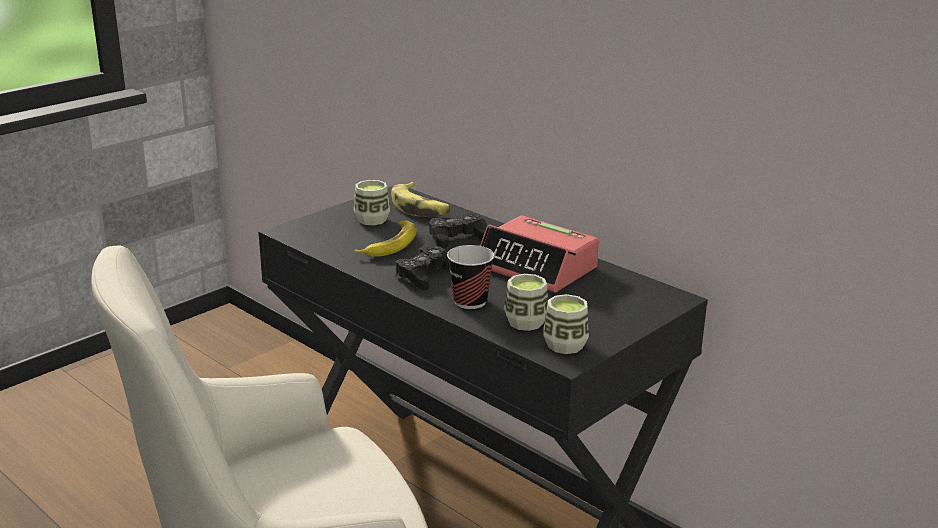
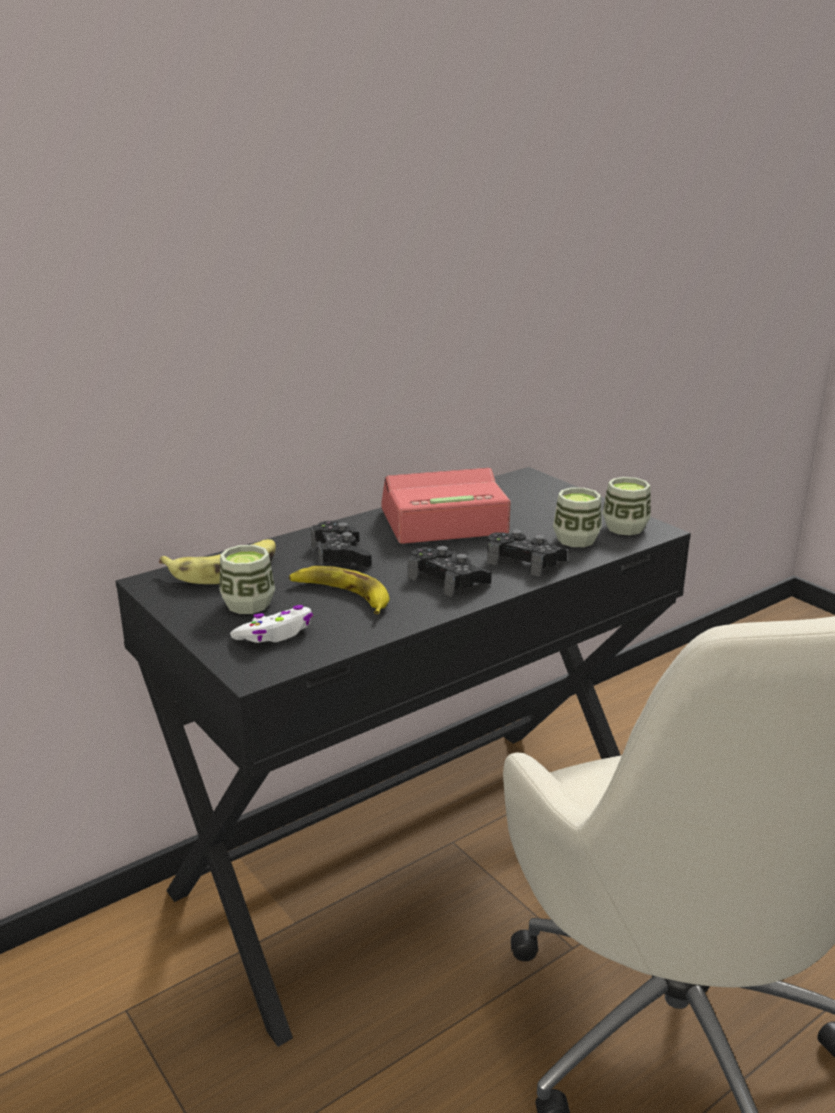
camera: 80 degrees left, 0 degrees up
cup [447,245,494,309] -> black game controller [487,529,568,577]
alarm clock [480,216,599,292] -> alarm clock turned 150 degrees counterclockwise [381,468,510,544]
none -> white game controller [230,605,313,643]

